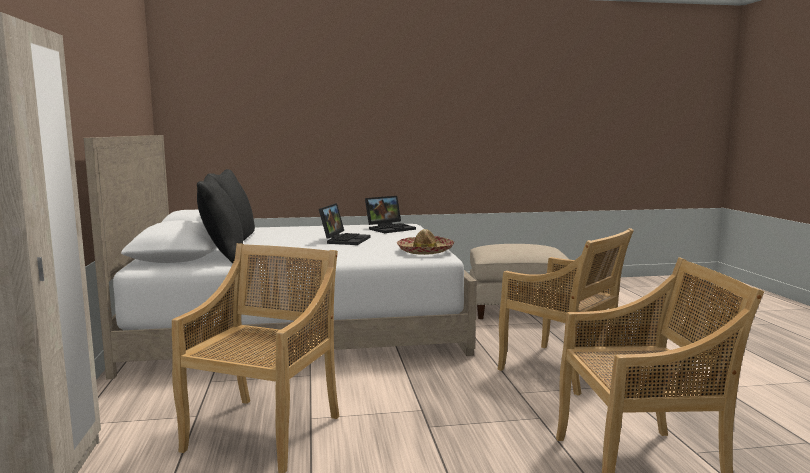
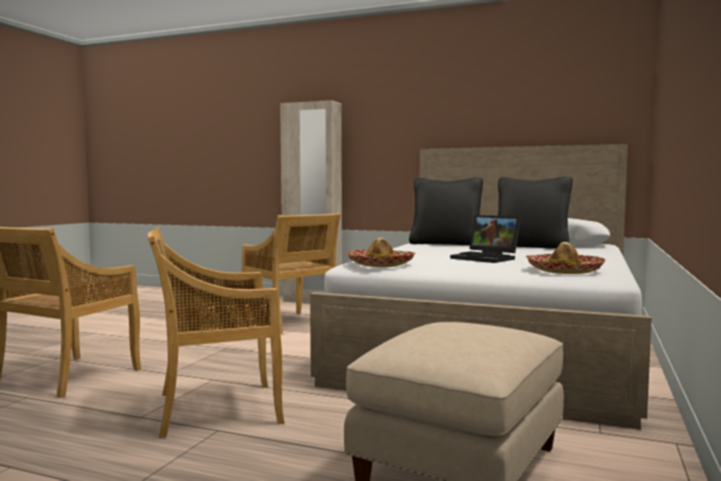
camera: 120 degrees right, 5 degrees down
laptop [365,196,416,233] -> hat [526,242,606,274]

